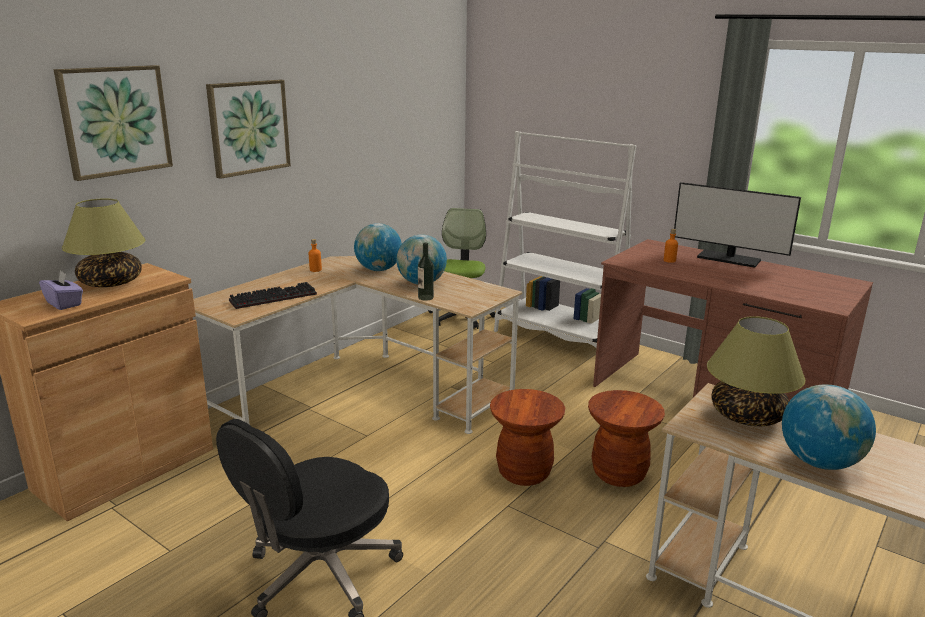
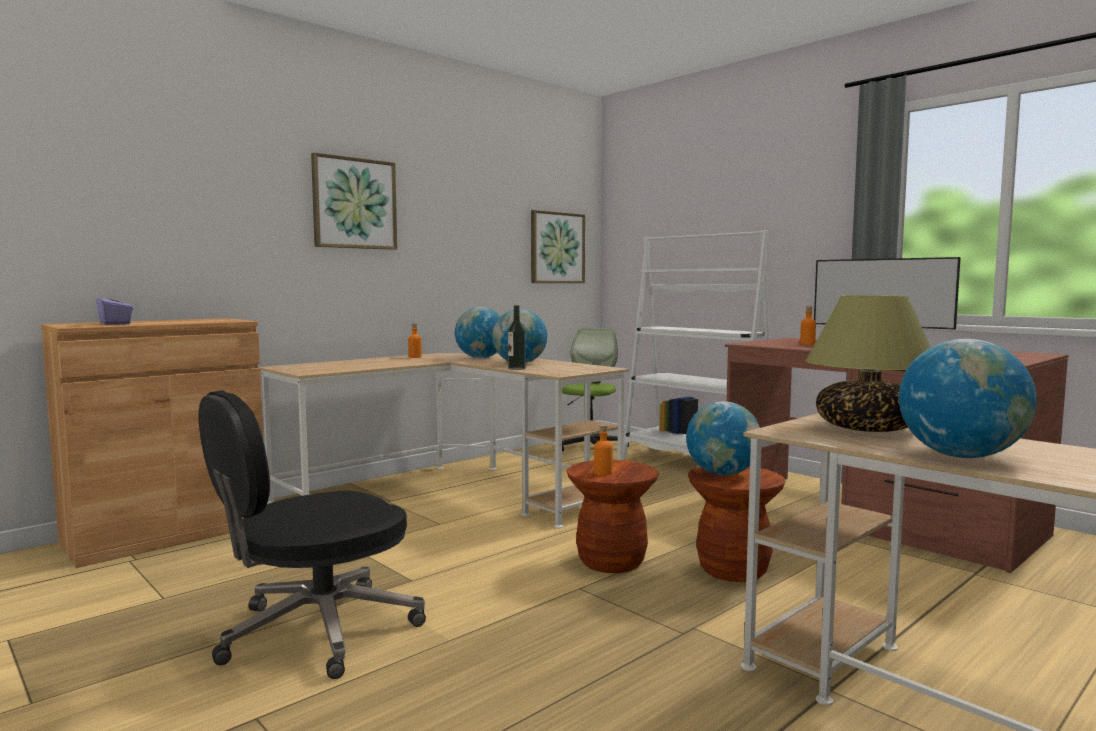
camera: 10 degrees right, 15 degrees down
picture [54,65,173,181] -> picture moved to [531,210,585,283]
table lamp [62,198,145,287] -> none
keyboard [229,282,317,309] -> none
none -> orange bottle [594,425,613,476]
none -> globe [686,401,760,475]

